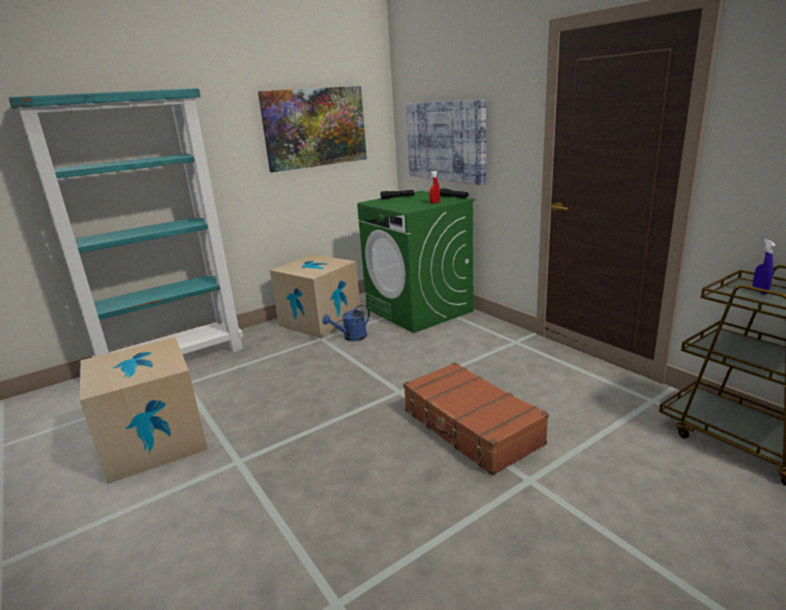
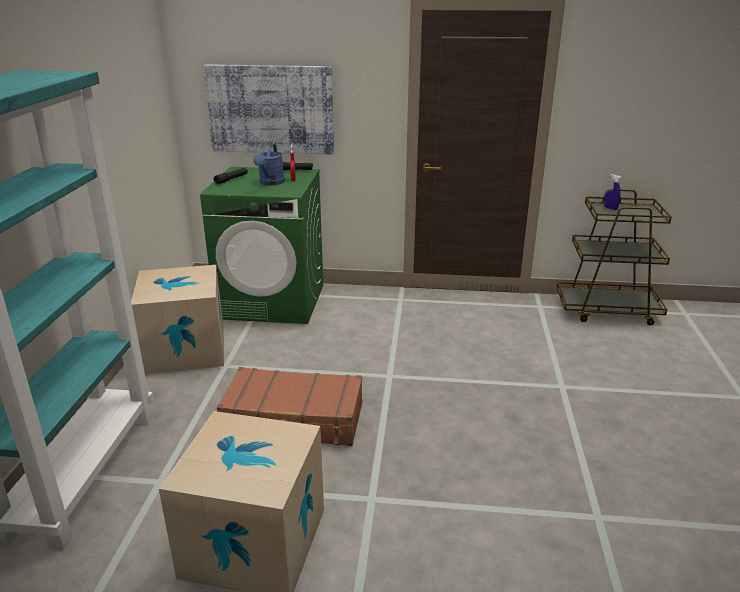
camera: 50 degrees left, 5 degrees up
picture [258,86,367,172] -> none
blue watering can [322,305,370,341] -> blue watering can moved to [253,144,285,186]
brown suitcase [403,362,549,476] -> brown suitcase moved to [217,367,362,446]

